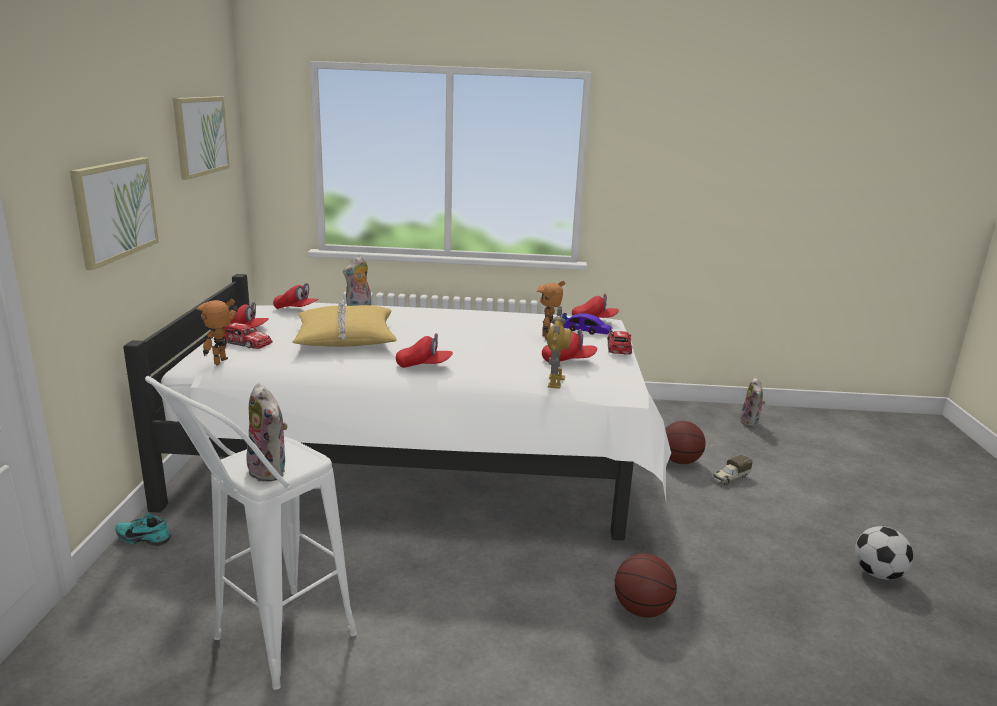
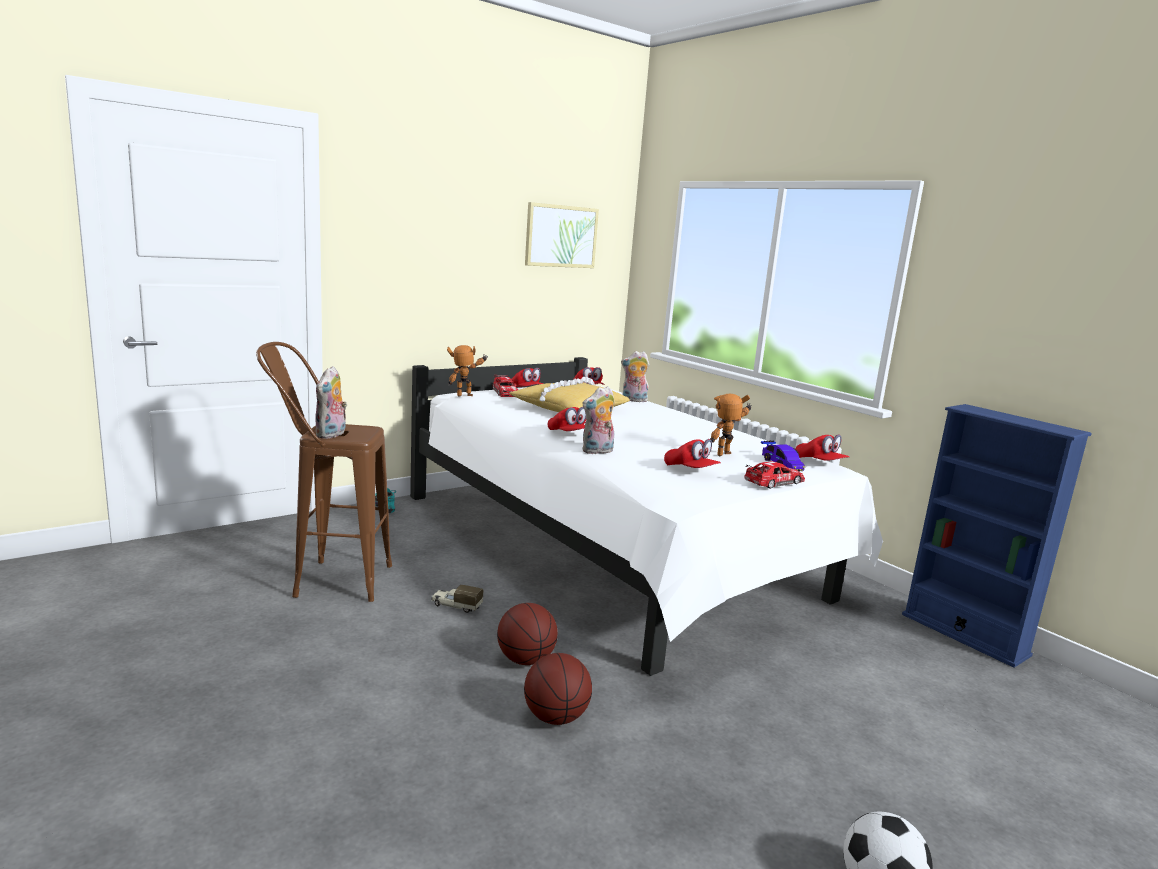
camera: 50 degrees right, 5 degrees down
picture [70,157,159,270] -> none
white stool [145,376,357,690] -> brown stool [256,342,392,602]
toy robot [547,306,571,389] -> none
basketball [665,421,706,464] -> basketball moved to [497,603,558,665]
toy truck [712,455,753,485] -> toy truck moved to [431,585,483,613]
plush toy [740,377,765,427] -> plush toy moved to [582,386,614,454]
none -> blue bookcase [902,404,1092,668]

